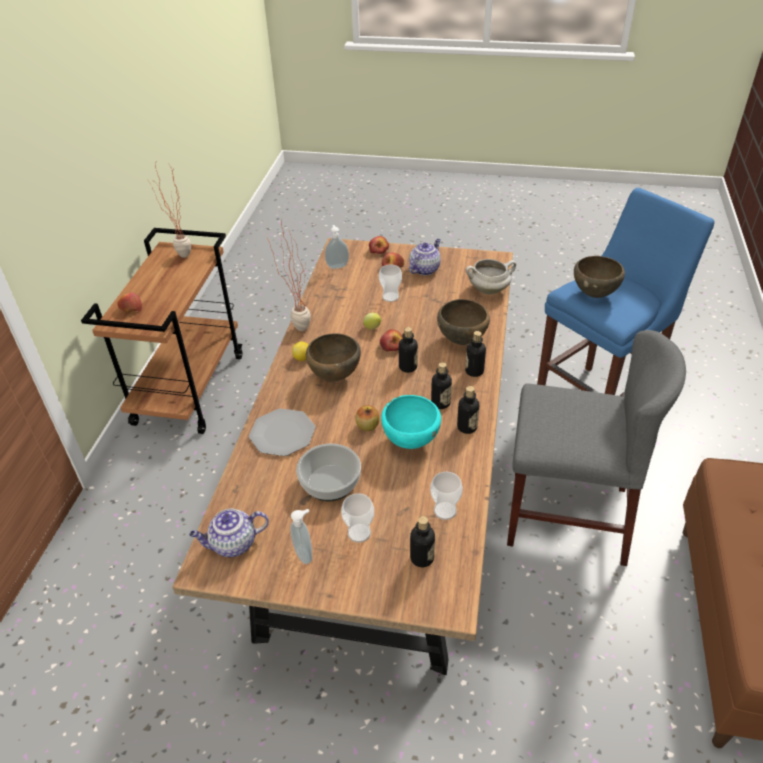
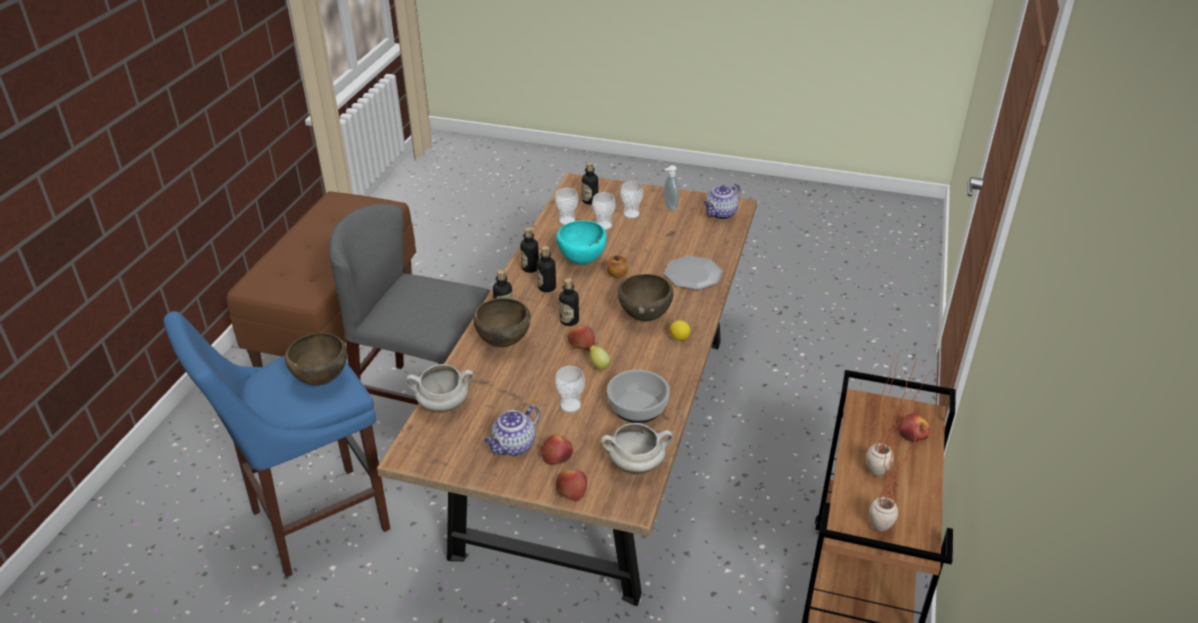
camera: 175 degrees left, 5 degrees down
teapot [189,509,269,557] -> teapot turned 150 degrees clockwise [704,184,741,220]
potted plant [267,220,311,331] -> potted plant moved to [866,348,934,476]
bowl [296,444,361,501] -> bowl moved to [607,370,670,423]
soap dispenser [325,225,349,269] -> white cooking pot [601,423,673,474]
none -> cup [592,192,616,230]

